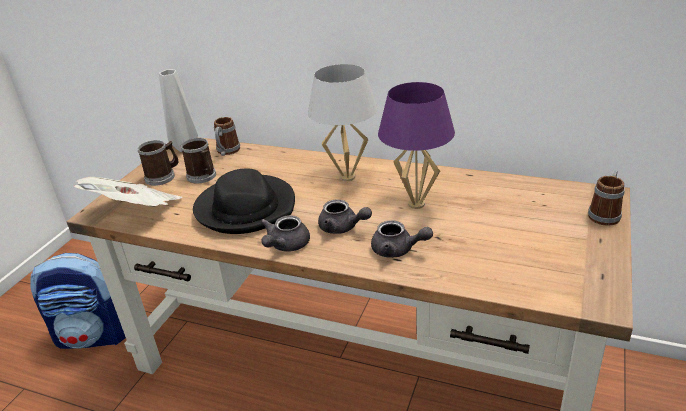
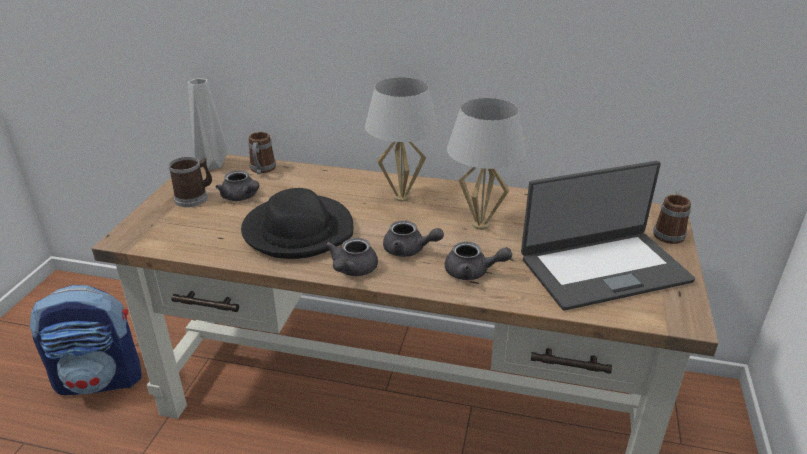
camera: 10 degrees left, 0 degrees up
newspaper [73,177,183,207] -> none
mug [181,138,216,183] -> grey teapot [216,170,259,201]
purple table lamp [378,82,455,209] -> white table lamp [447,98,526,230]
none -> laptop [521,161,695,310]

